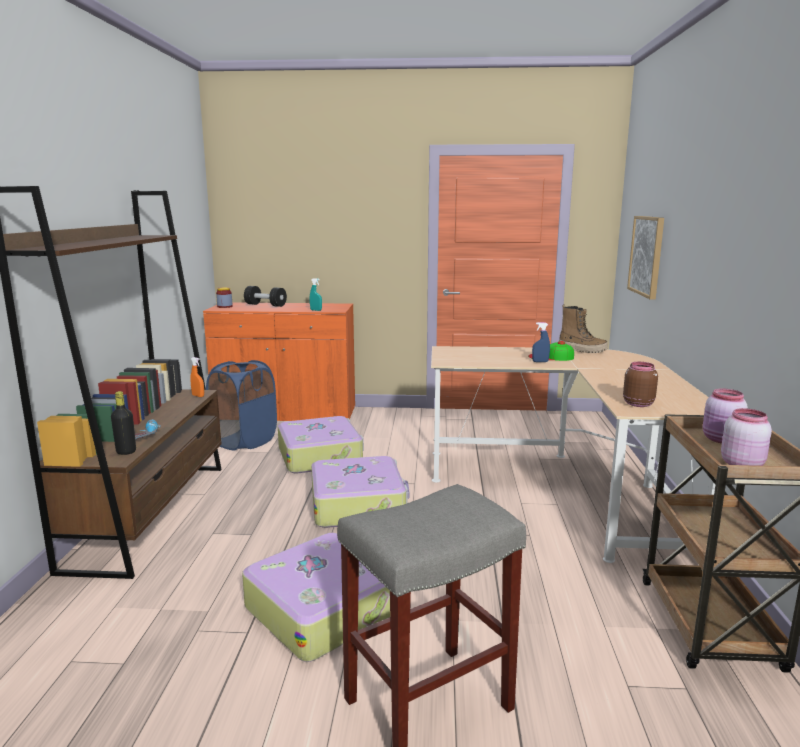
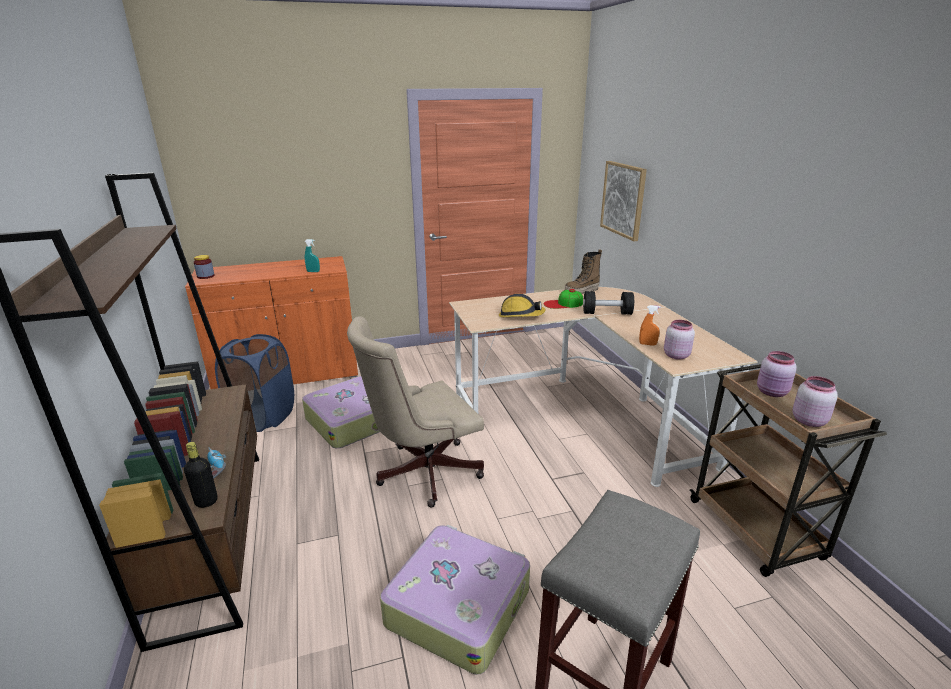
camera: 20 degrees left, 10 degrees up
orange spray bottle [190,357,204,397] -> orange spray bottle moved to [639,305,661,346]
black dumbbell [244,286,287,307] -> black dumbbell moved to [583,291,634,315]
suitcase [311,456,410,528] -> beige office chair [347,316,484,508]
blue spray bottle [532,322,550,362] -> none
boot [559,304,608,353] -> boot turned 150 degrees clockwise [564,249,602,294]
brown jar [623,362,658,407] -> pink jar [664,320,695,360]
none -> hard hat [499,294,546,317]

